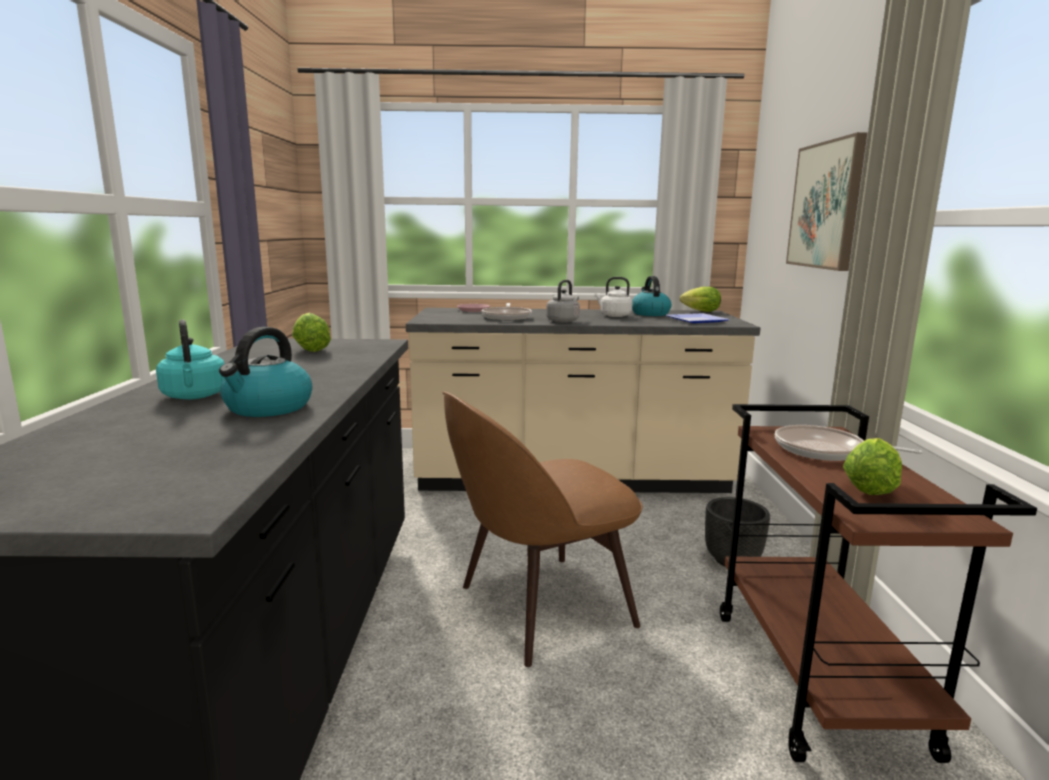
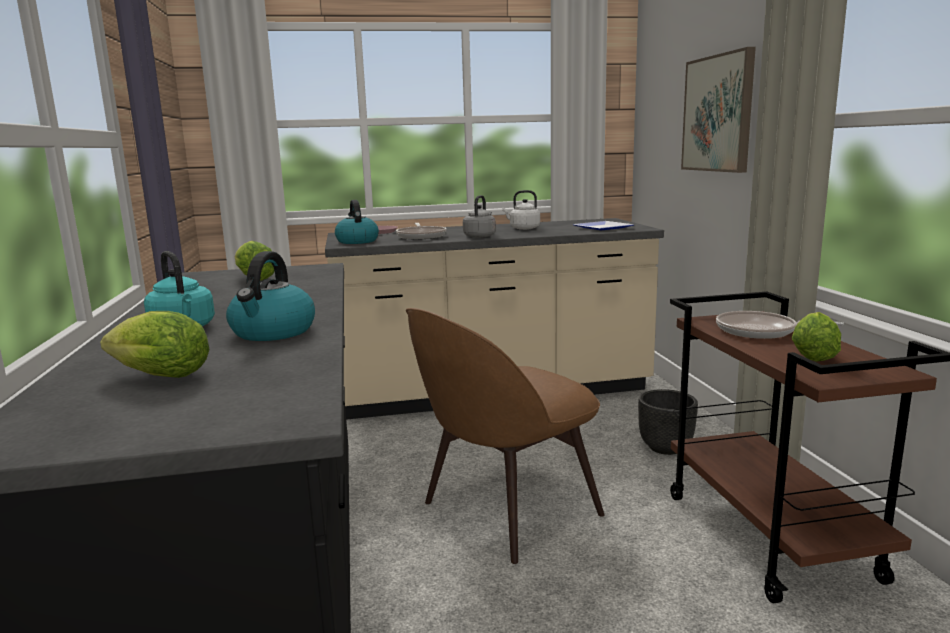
camera: 10 degrees left, 0 degrees up
kettle [632,276,671,316] -> kettle moved to [335,200,379,244]
lettuce [680,287,721,312] -> lettuce moved to [100,311,209,378]

